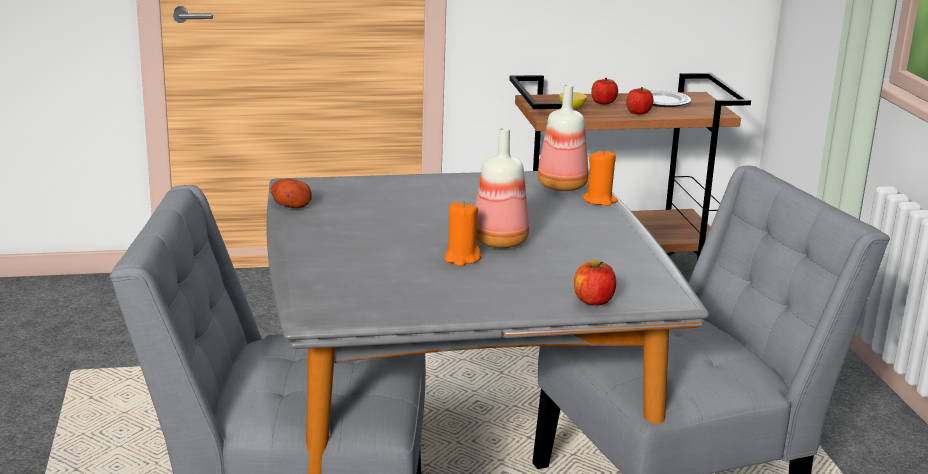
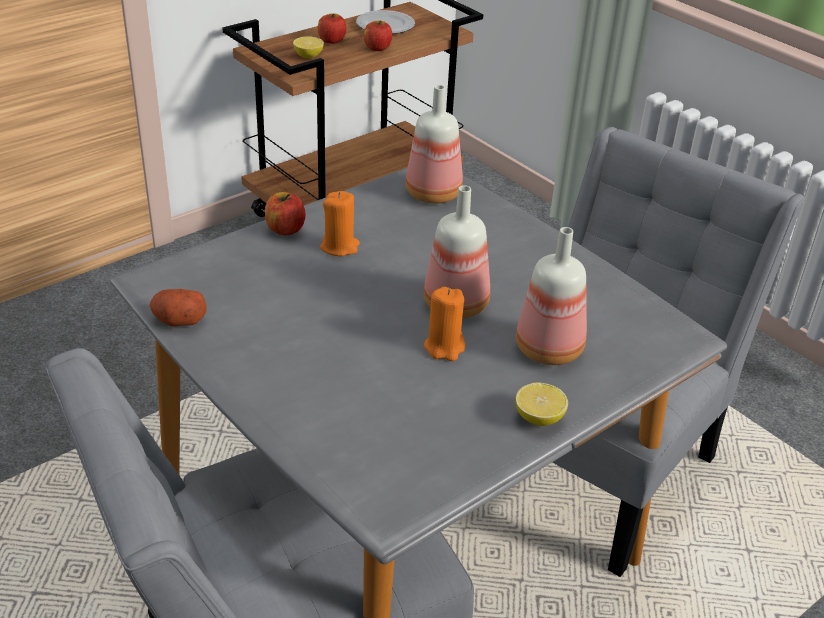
camera: 30 degrees left, 15 degrees up
apple [574,261,616,306] -> apple moved to [265,192,306,235]
orange candle [583,149,618,206] -> orange candle moved to [320,191,360,256]
none -> lemon [515,382,568,426]
none -> bottle [516,227,587,365]

